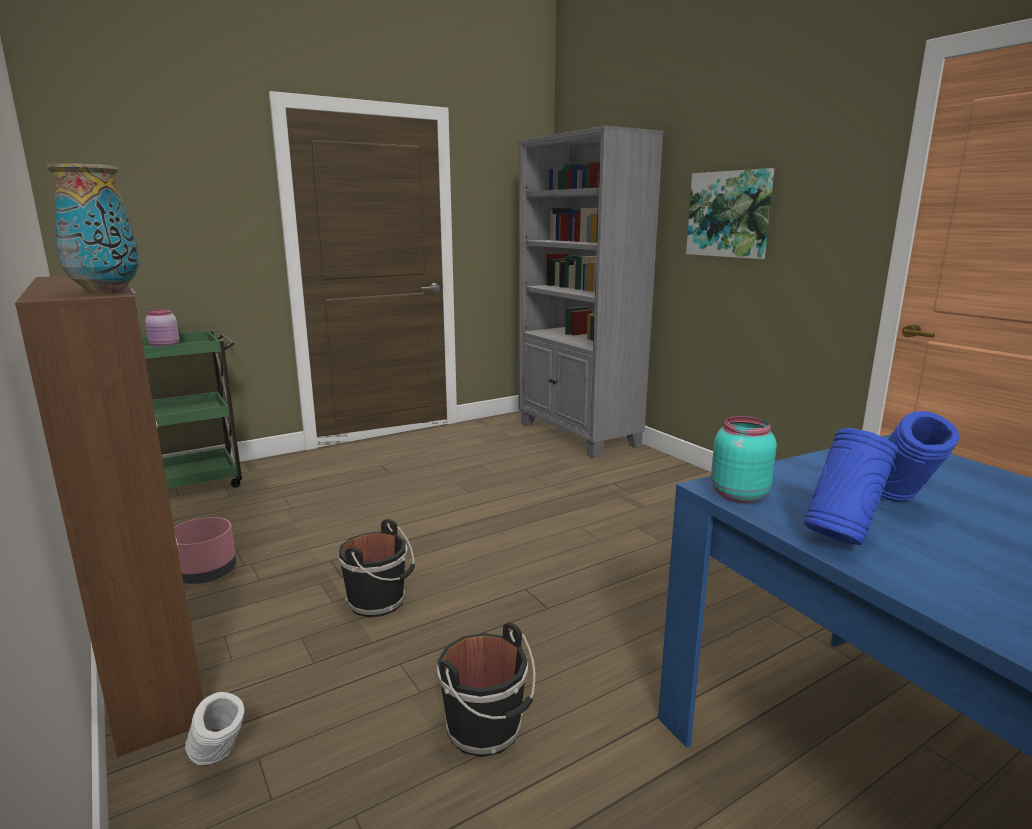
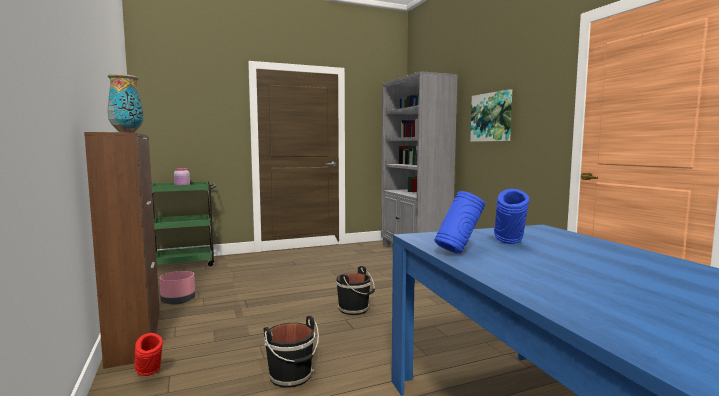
camera: 10 degrees right, 10 degrees down
white vase [185,692,245,765] -> red vase [134,333,163,376]
black bucket [338,519,415,617] -> black bucket moved to [336,266,375,315]
turquoise jar [711,416,777,503] -> none

